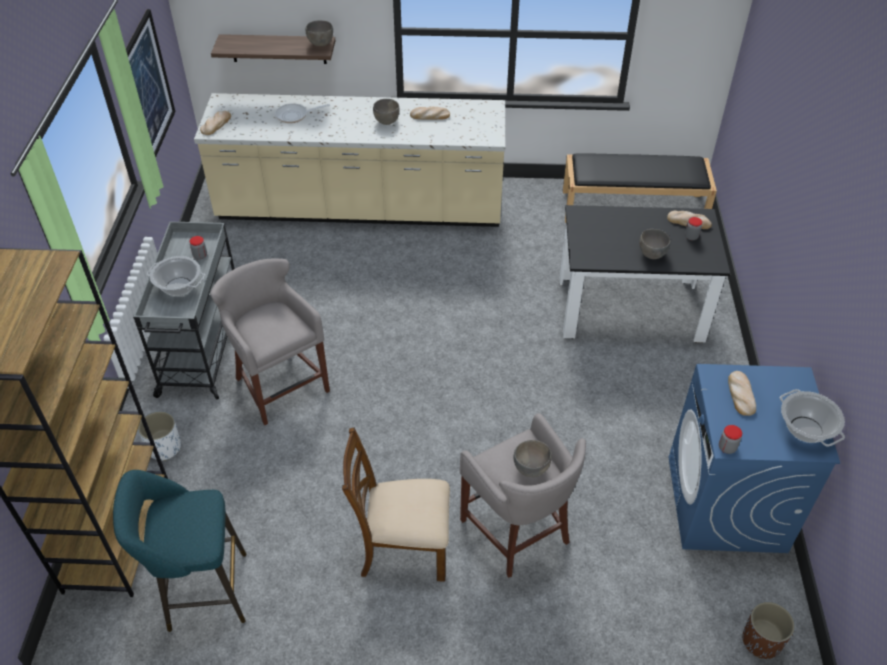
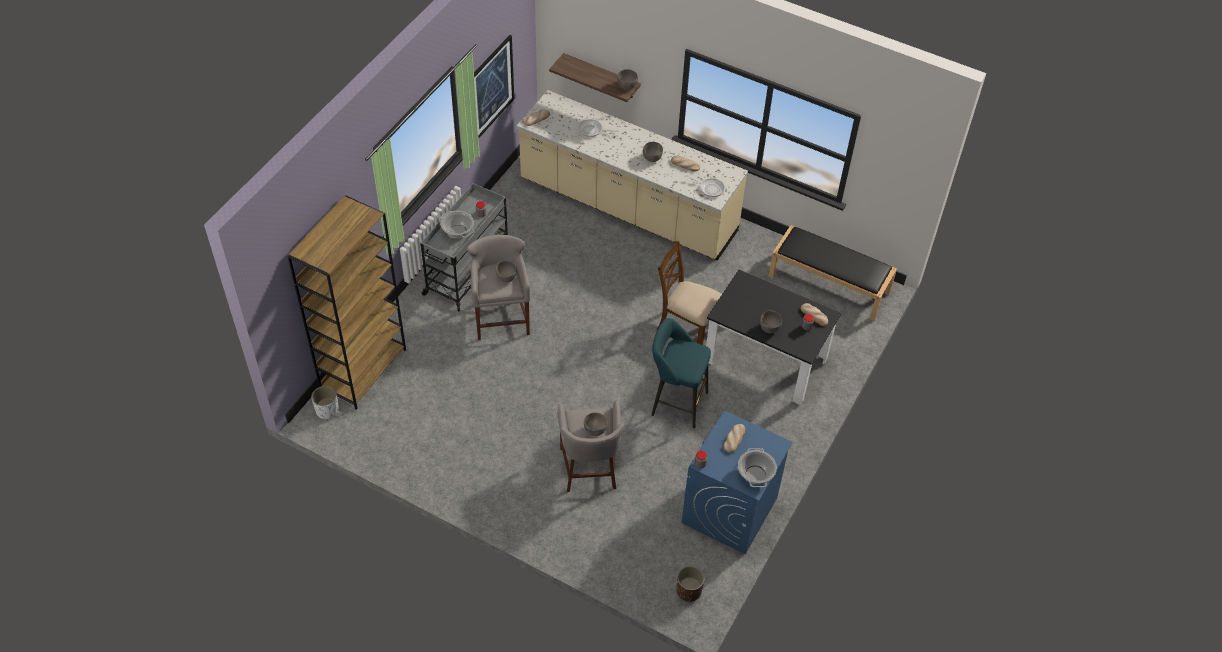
camera: 25 degrees right, 5 degrees up
turquoise stool [113,470,246,632] -> turquoise stool moved to [651,318,711,429]
white planter [138,411,181,461] -> white planter moved to [311,386,339,420]
brown chair [342,427,450,581] -> brown chair moved to [657,241,722,345]
none -> grey bowl [495,260,517,282]
none -> frying pan [685,174,725,197]

